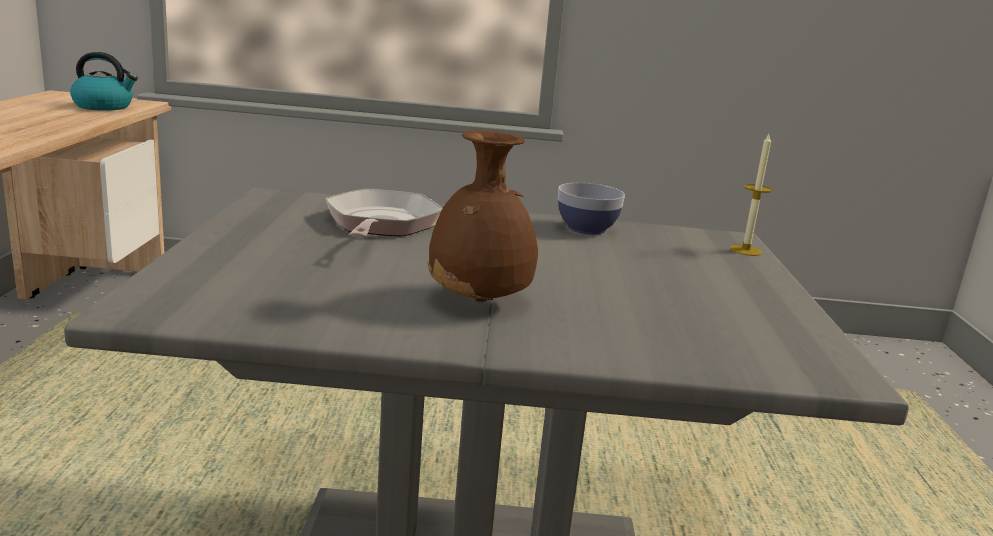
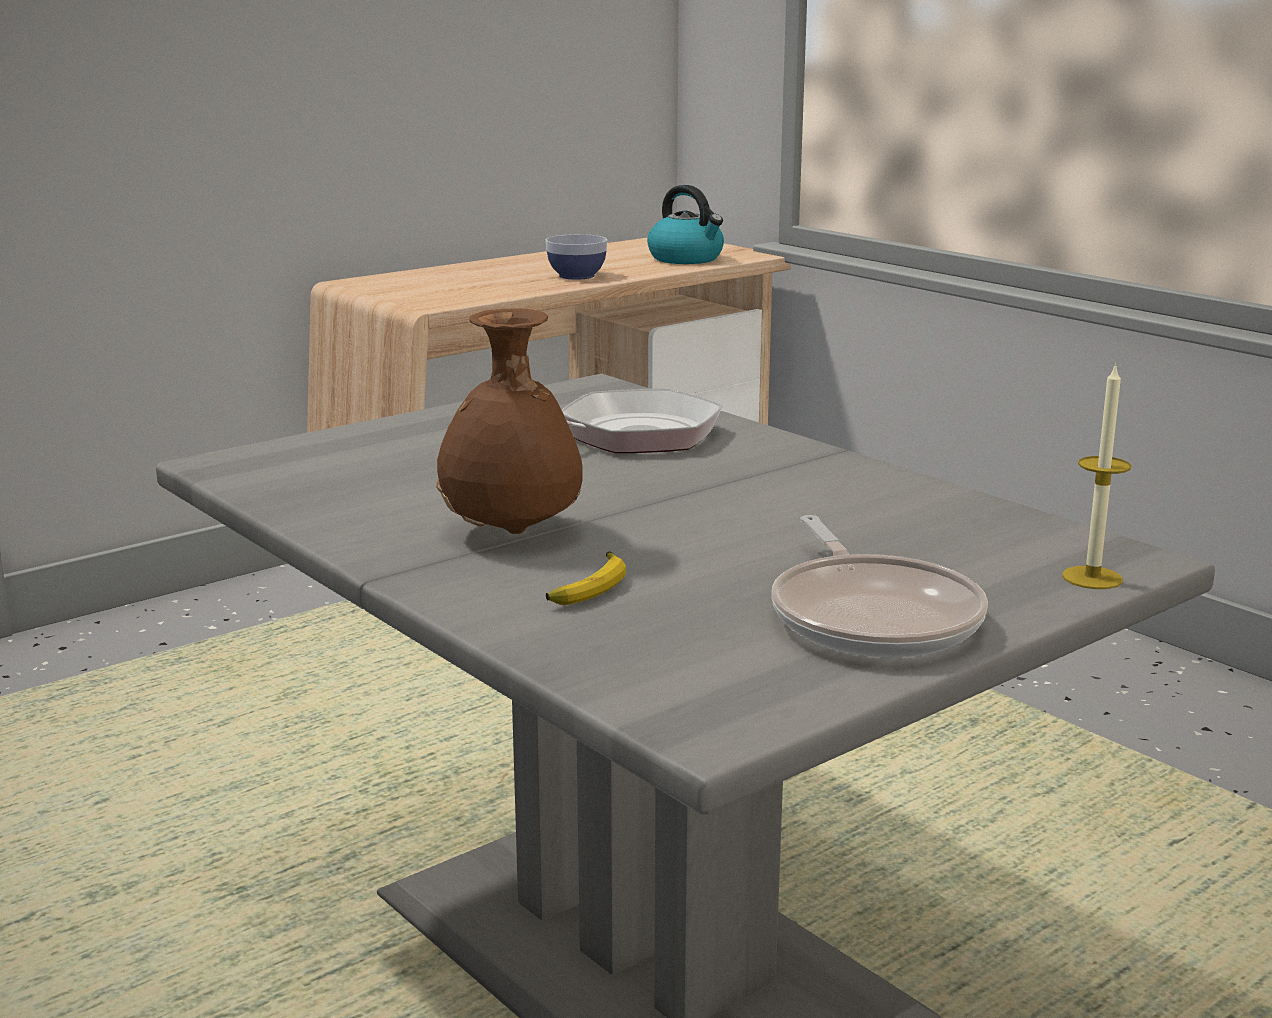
camera: 50 degrees right, 0 degrees up
bowl [558,183,625,235] -> bowl moved to [546,234,607,280]
none -> banana [546,552,626,605]
none -> frying pan [772,515,988,658]

